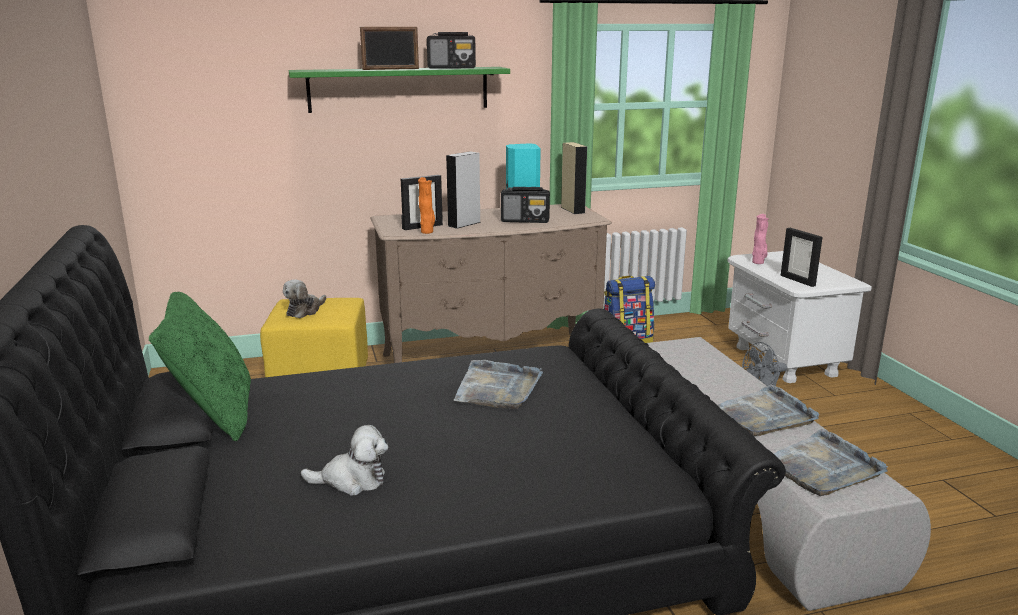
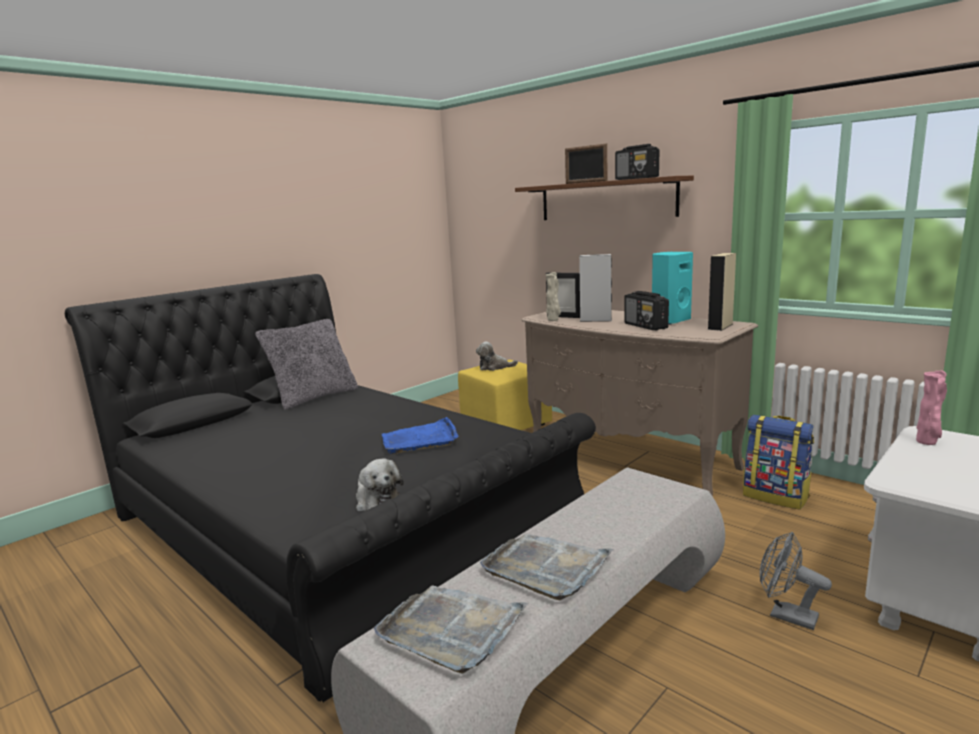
camera: 60 degrees right, 5 degrees down
green pillow [149,291,251,441] -> grey pillow [255,319,358,410]
green shelf [289,67,510,113] -> brown shelf [515,176,694,220]
plush toy [301,425,388,496] -> plush toy moved to [356,458,404,511]
orange vase [418,177,435,234] -> beige vase [546,272,561,321]
grey tray [453,360,543,409] -> blue tray [382,417,459,454]
picture frame [781,228,823,287] -> none

